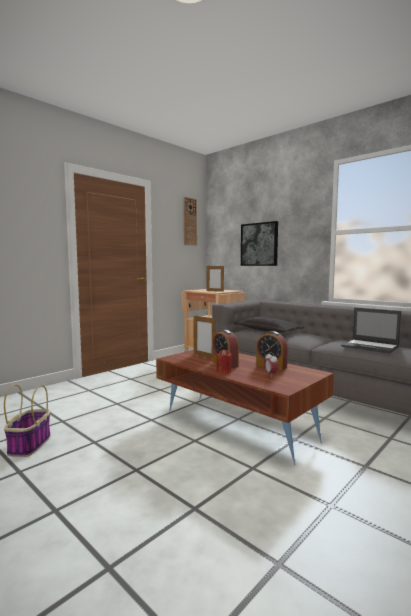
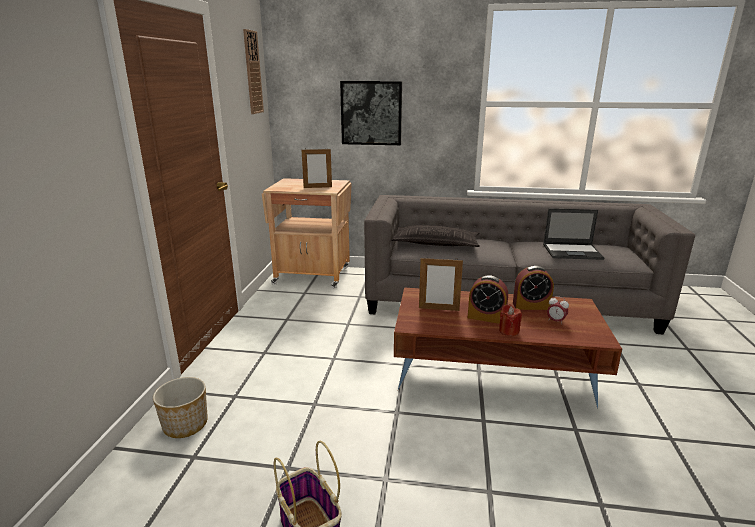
camera: 35 degrees left, 15 degrees up
none -> planter [153,377,208,438]

